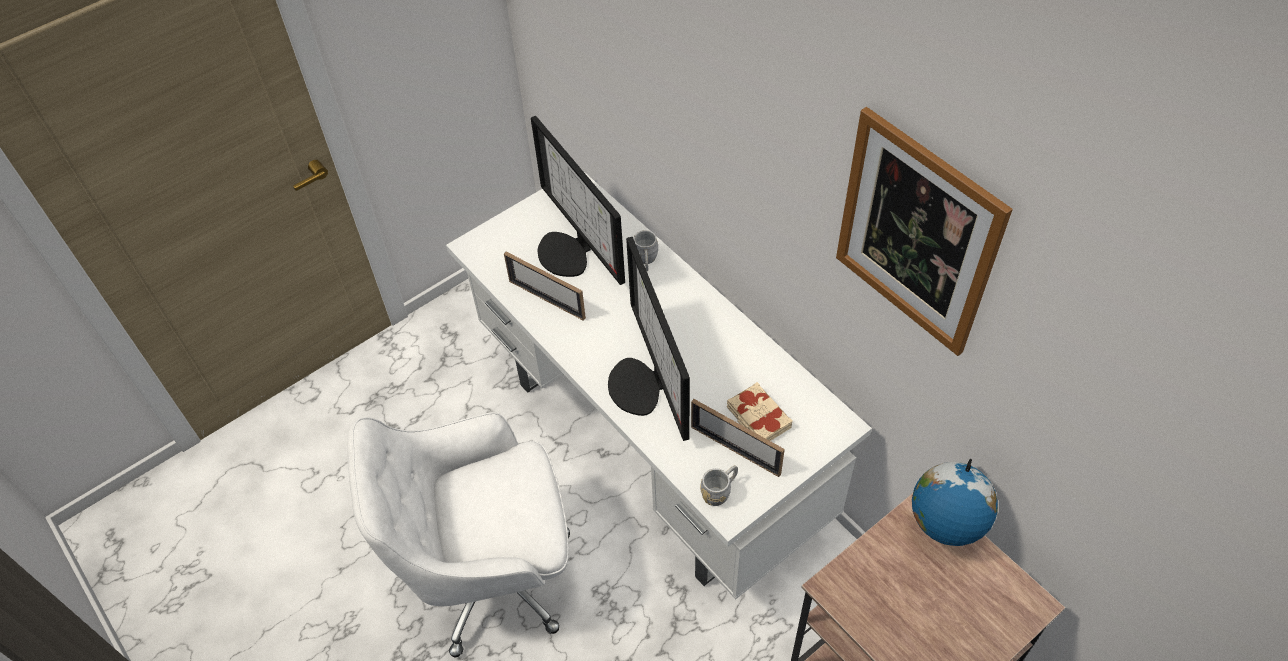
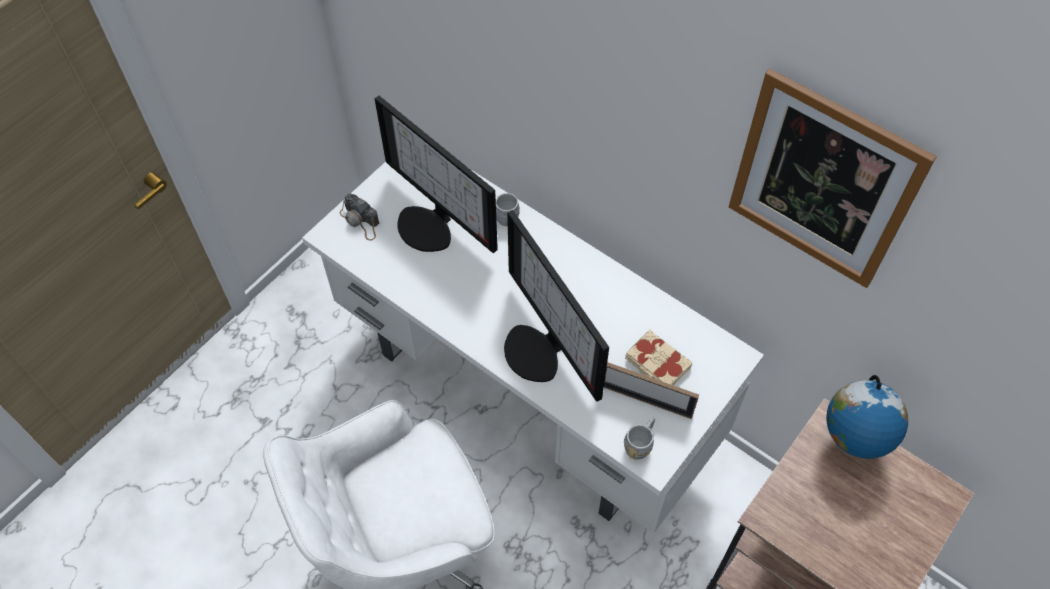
camera: 15 degrees left, 5 degrees up
picture frame [504,252,586,321] -> none
none -> camera [340,193,379,241]

